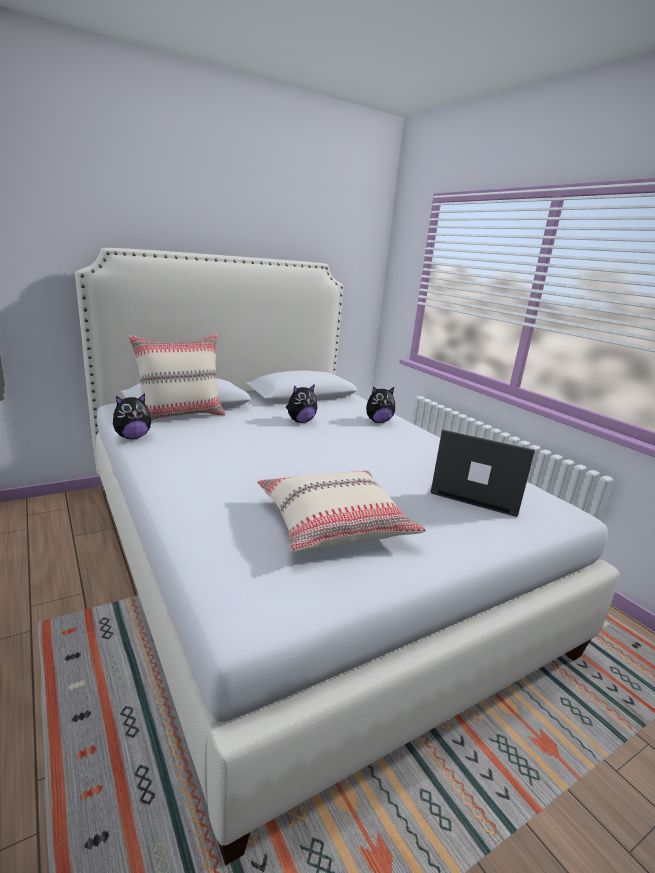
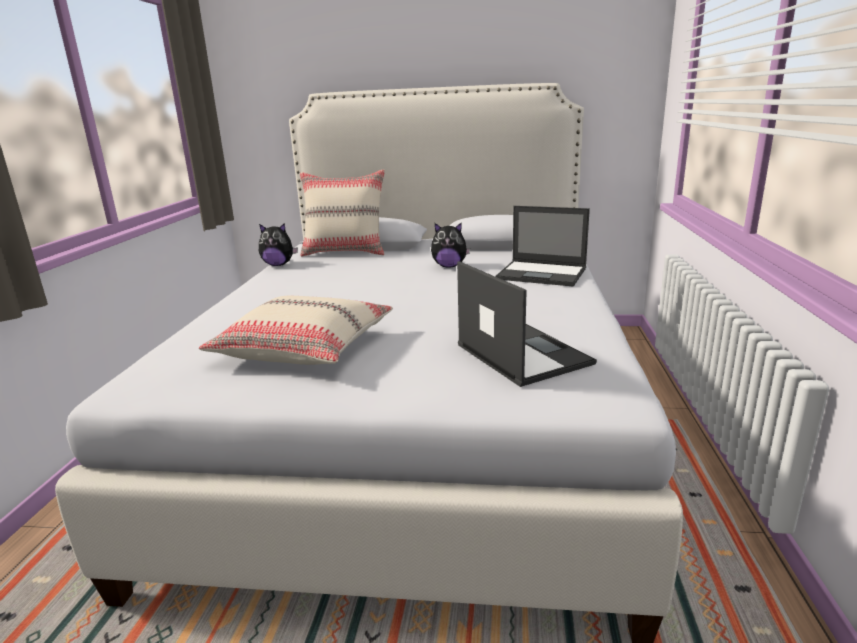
camera: 40 degrees right, 0 degrees up
plush toy [366,386,395,423] -> laptop [495,206,590,287]

